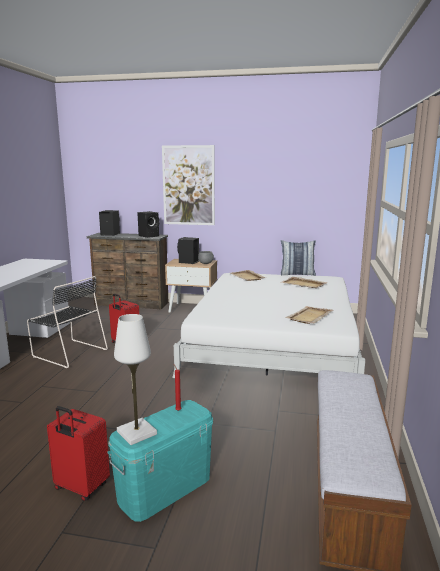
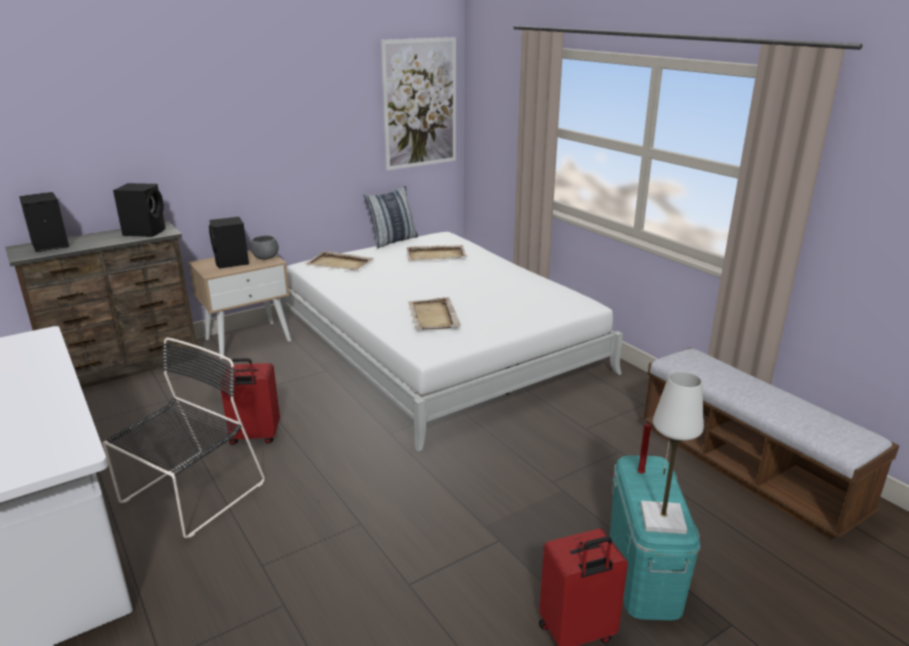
camera: 45 degrees left, 10 degrees up
black chair [27,276,108,368] -> black chair turned 45 degrees counterclockwise [102,338,265,538]
picture [162,145,215,225] -> picture moved to [381,37,456,170]
beige tray [285,306,334,324] -> beige tray moved to [408,297,461,329]

